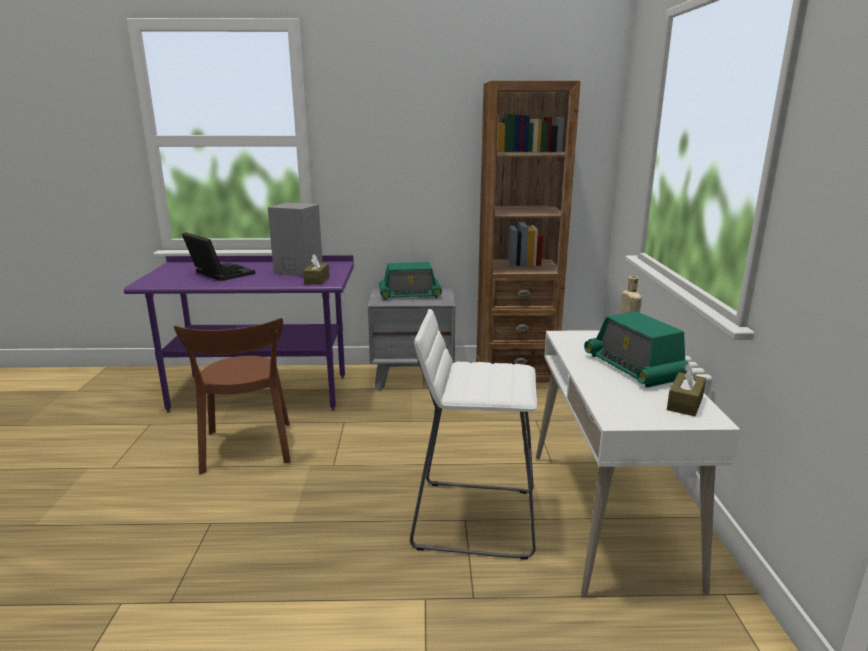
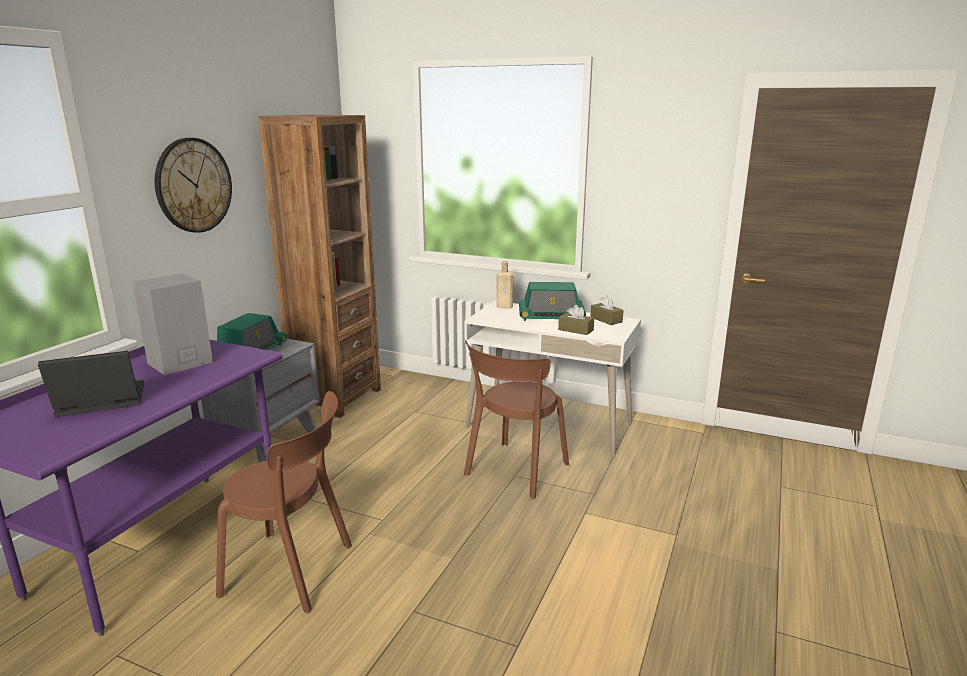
camera: 65 degrees left, 0 degrees up
brown tissue box [303,254,329,285] -> brown tissue box moved to [558,305,594,335]
white stool [410,309,537,560] -> brown chair [464,340,569,499]
none -> wall clock [155,138,232,233]

